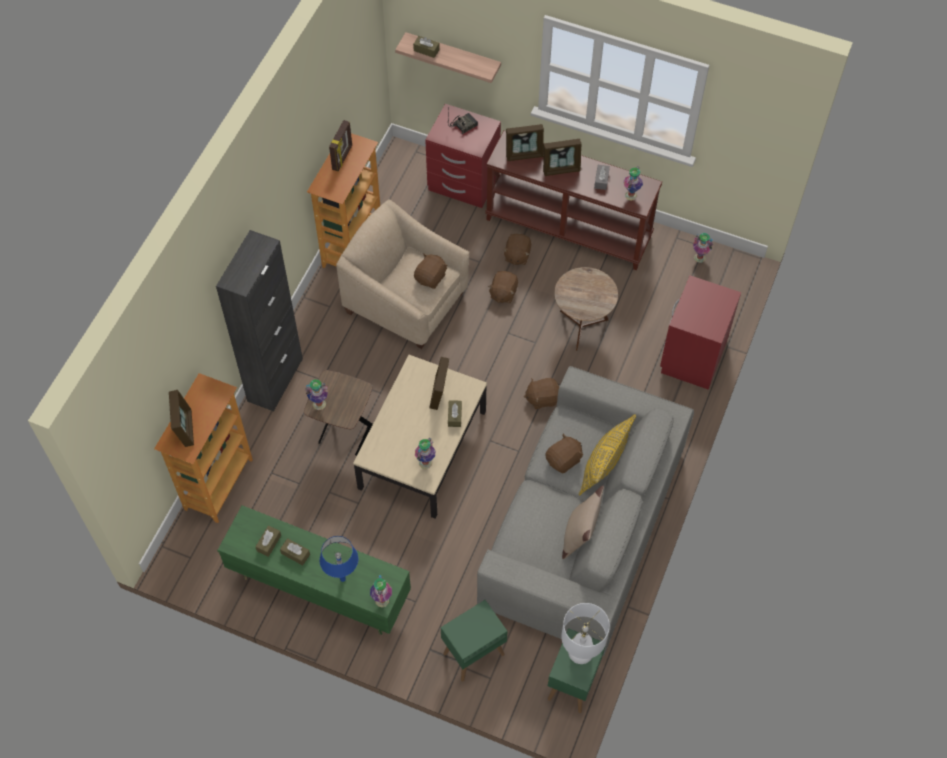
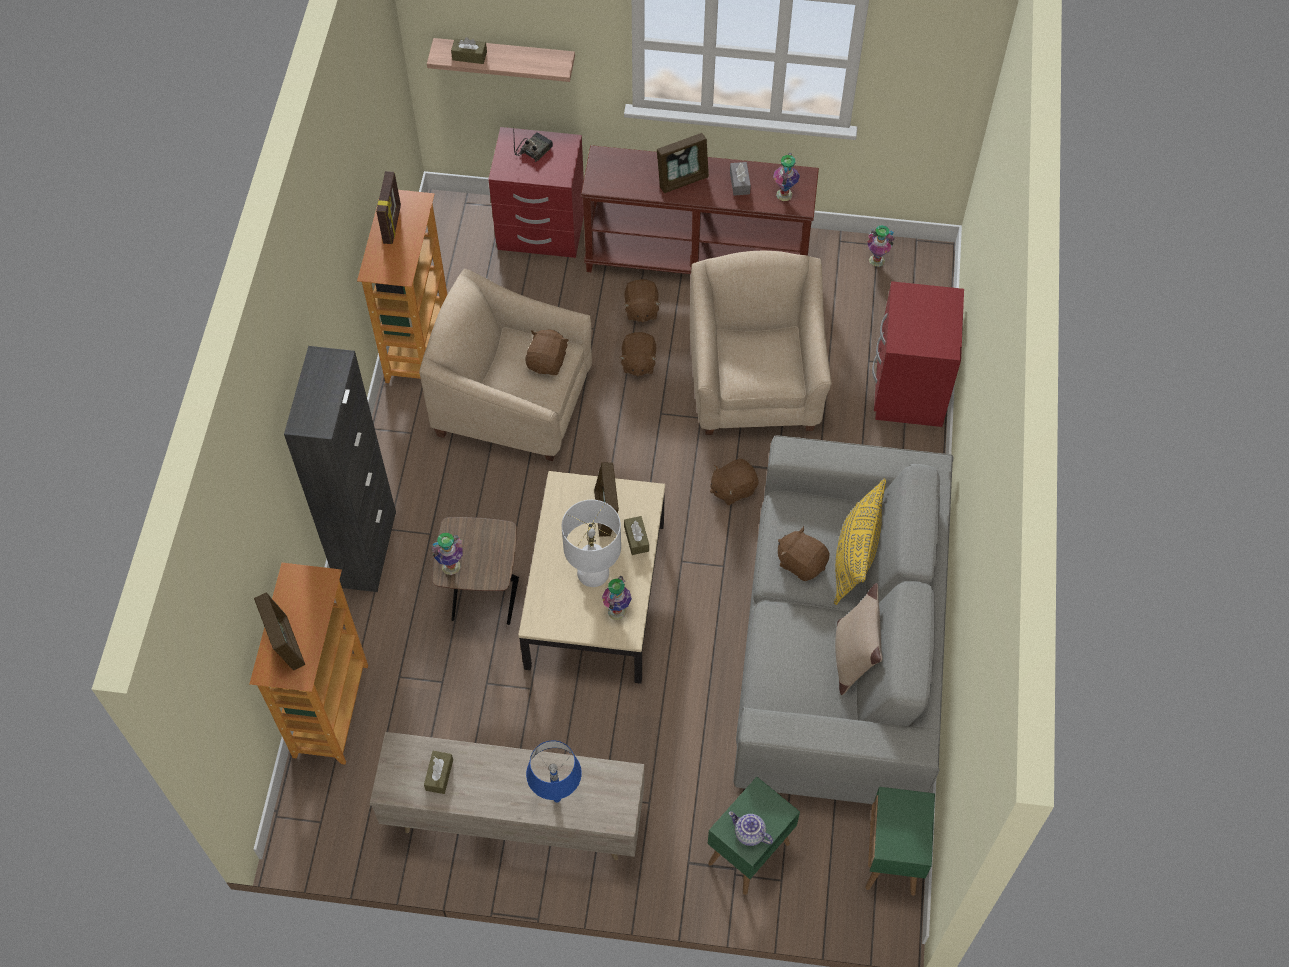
camera: 15 degrees left, 0 degrees up
green tv stand [217,505,411,635] -> beige tv stand [370,732,645,860]
brown tissue box [280,538,310,565] -> none
vase [370,575,392,608] -> none
picture frame [506,124,544,161] -> none
brown plush toy [545,433,583,473] -> brown plush toy turned 90 degrees counterclockwise [778,526,830,581]
brown side table [554,267,618,351] -> beige armchair [690,251,832,435]
white table lamp [561,603,610,664] -> white table lamp moved to [562,500,621,587]
none -> teapot [729,811,773,846]

